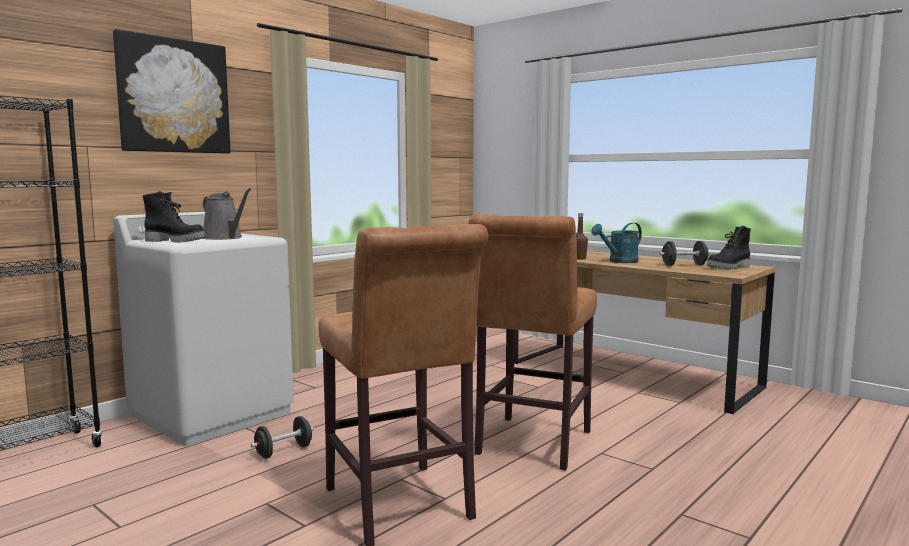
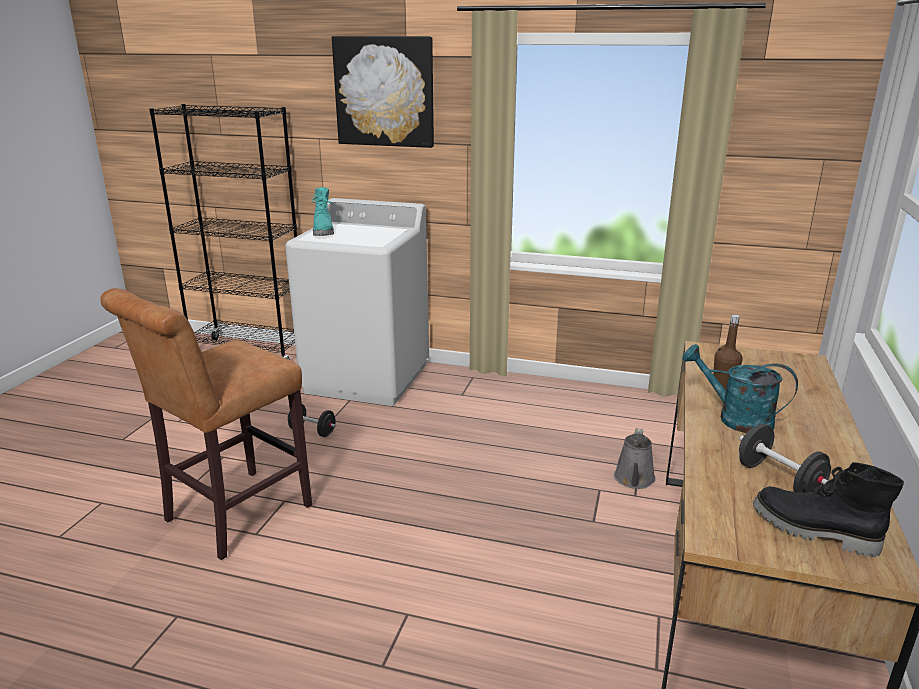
camera: 65 degrees right, 15 degrees up
black boot [143,191,206,242] -> turquoise boot [312,187,334,236]
grey watering can [203,188,251,240] -> grey watering can moved to [614,428,656,489]
brown stool [468,214,597,471] -> none

